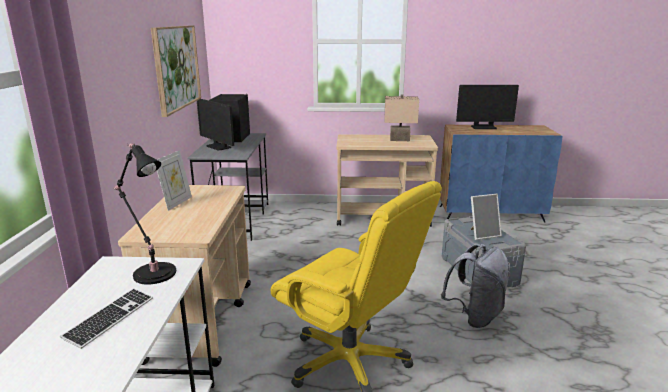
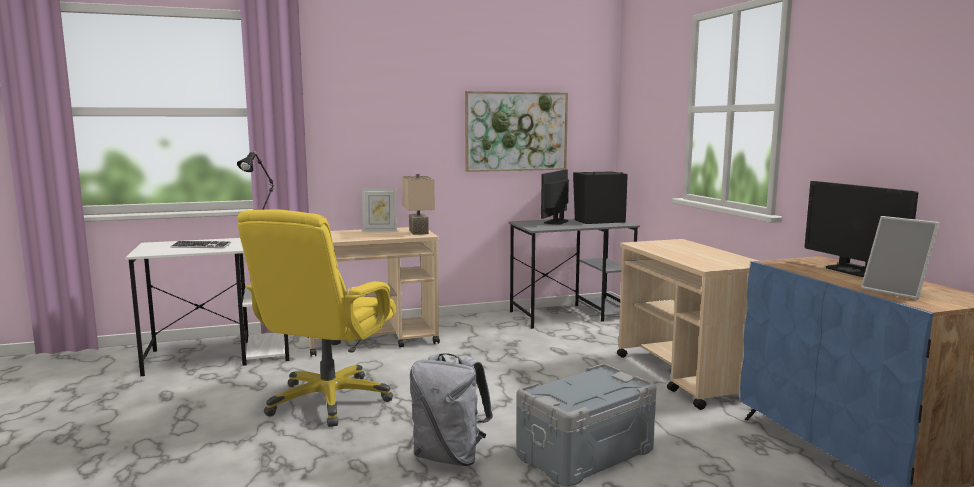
camera: 70 degrees right, 10 degrees down
beige table lamp [384,94,419,141] -> beige table lamp moved to [402,174,435,235]
picture frame [470,194,502,240] -> picture frame moved to [861,216,940,300]

